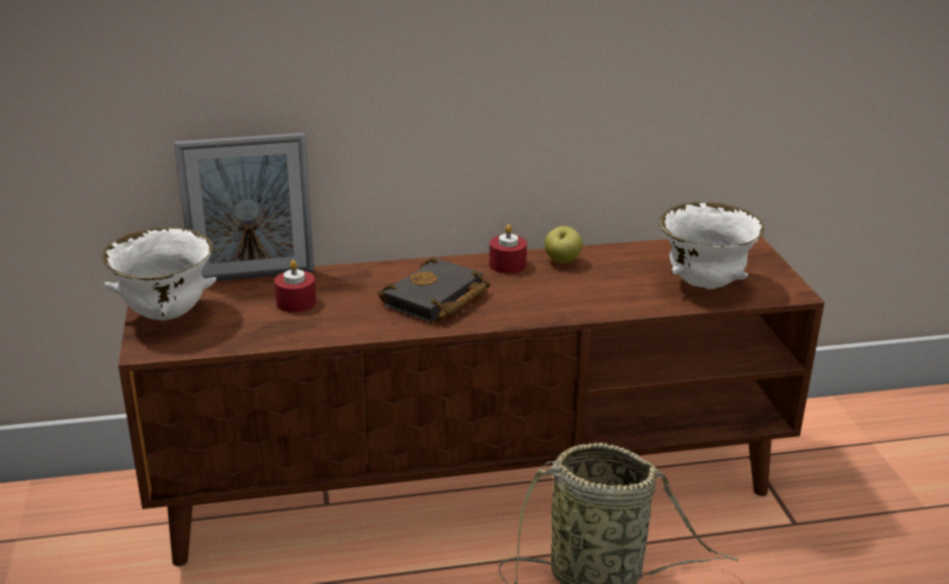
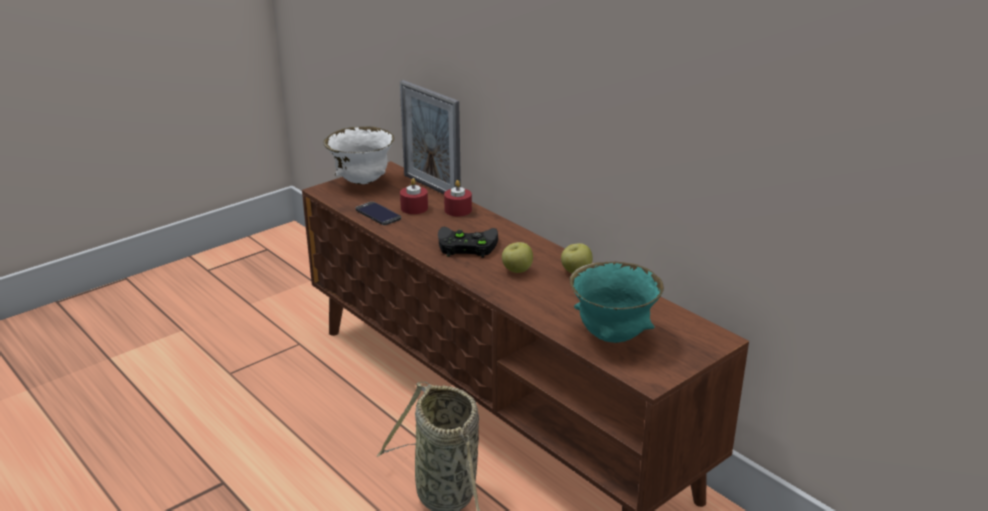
camera: 60 degrees right, 0 degrees up
black book [378,257,490,323] -> black game controller [438,227,498,258]
red candle [489,224,527,274] -> red candle moved to [444,180,472,216]
white bowl [658,202,765,289] -> turquoise bowl [569,262,664,343]
none -> phone [356,202,401,225]
none -> apple [502,242,533,273]

